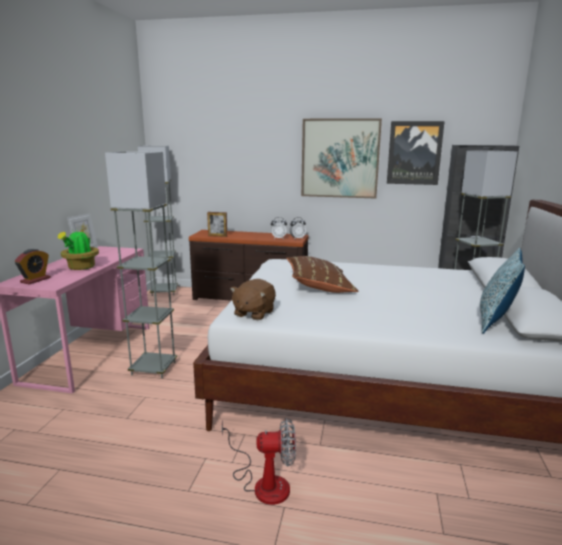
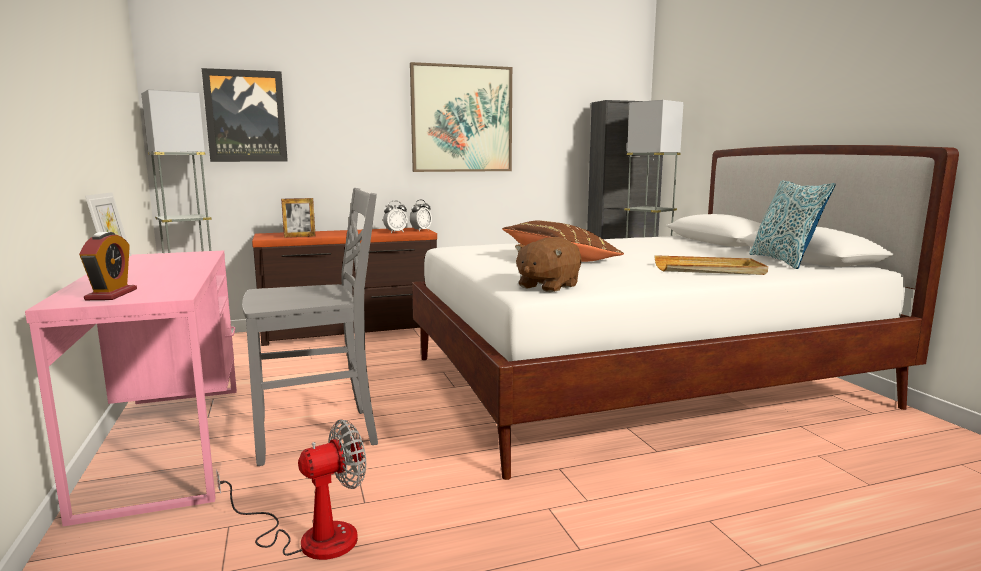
camera: 30 degrees left, 5 degrees down
potted plant [58,230,99,270] -> none
grey floor lamp [105,151,177,378] -> grey chair [242,188,378,466]
fan [222,418,296,505] -> fan moved to [216,419,366,560]
brown plush toy [230,279,276,320] -> brown plush toy turned 45 degrees clockwise [515,237,582,292]
picture [387,121,445,185] -> picture moved to [202,68,288,162]
none -> beige tray [655,255,768,275]

